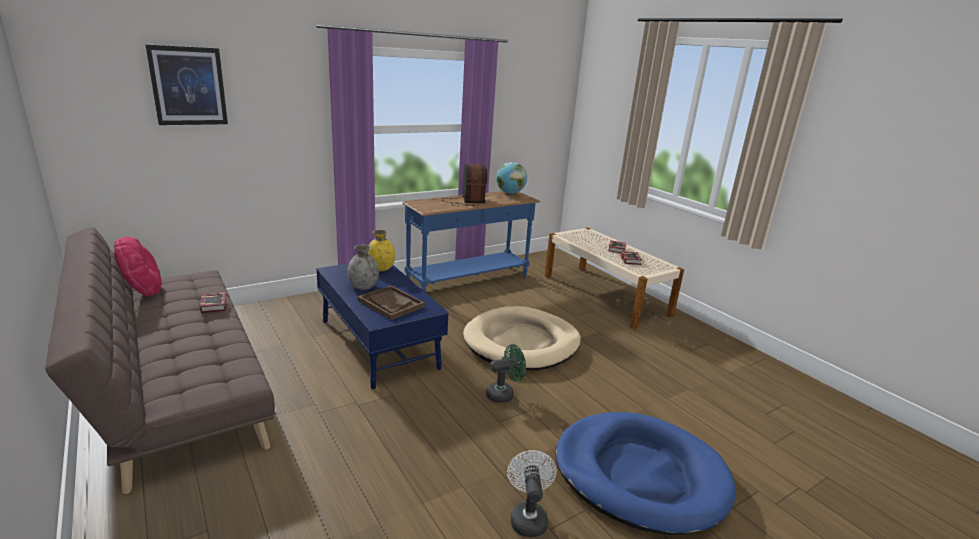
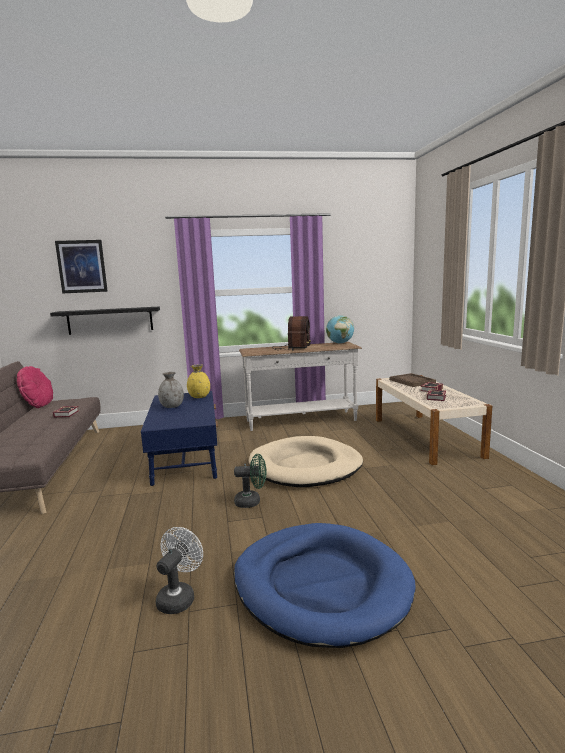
camera: 25 degrees right, 10 degrees down
brown tray [358,285,425,320] -> brown tray moved to [390,373,436,387]
blue console table [402,191,540,293] -> white console table [239,342,362,431]
none -> black shelf [50,307,160,335]

